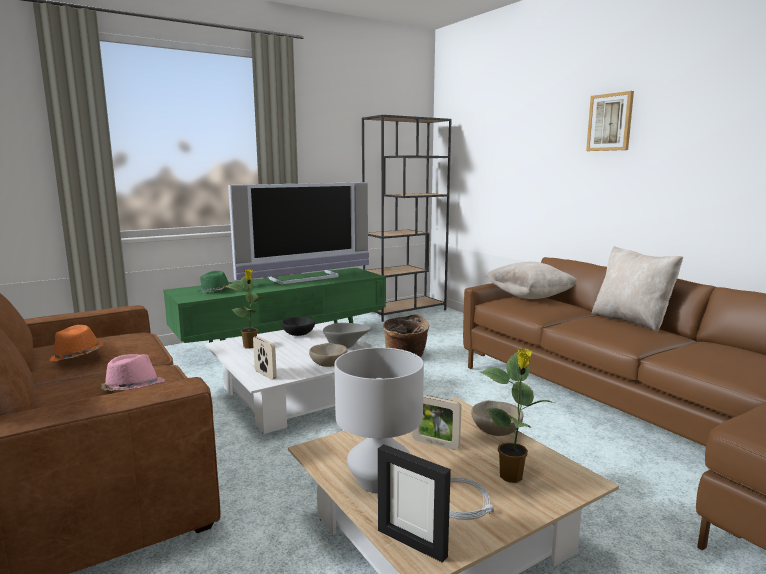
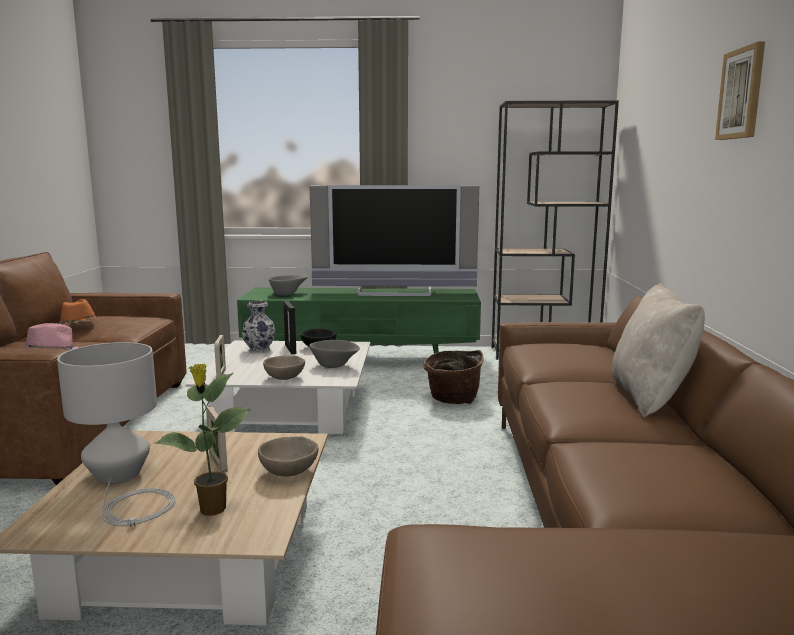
camera: 35 degrees right, 0 degrees up
green hat [197,271,232,293] -> grey bowl [269,275,308,296]
potted plant [226,269,264,349] -> vase [242,301,275,353]
picture frame [378,444,451,563] -> picture frame moved to [283,301,296,354]
beige pillow [485,262,577,299] -> none

